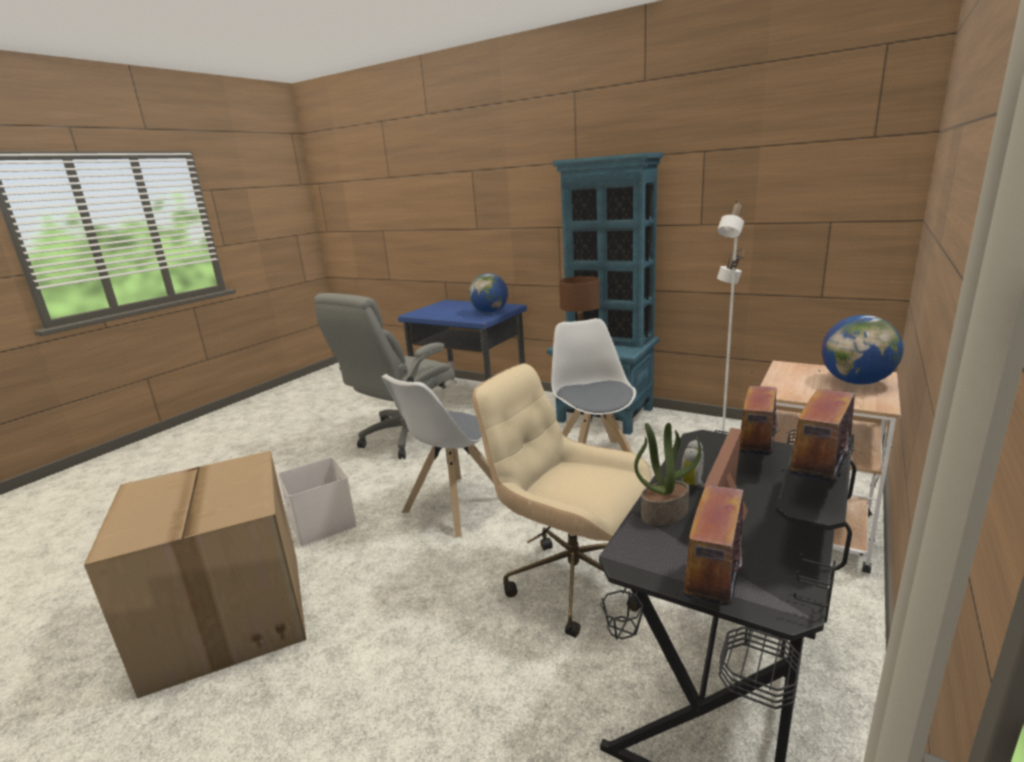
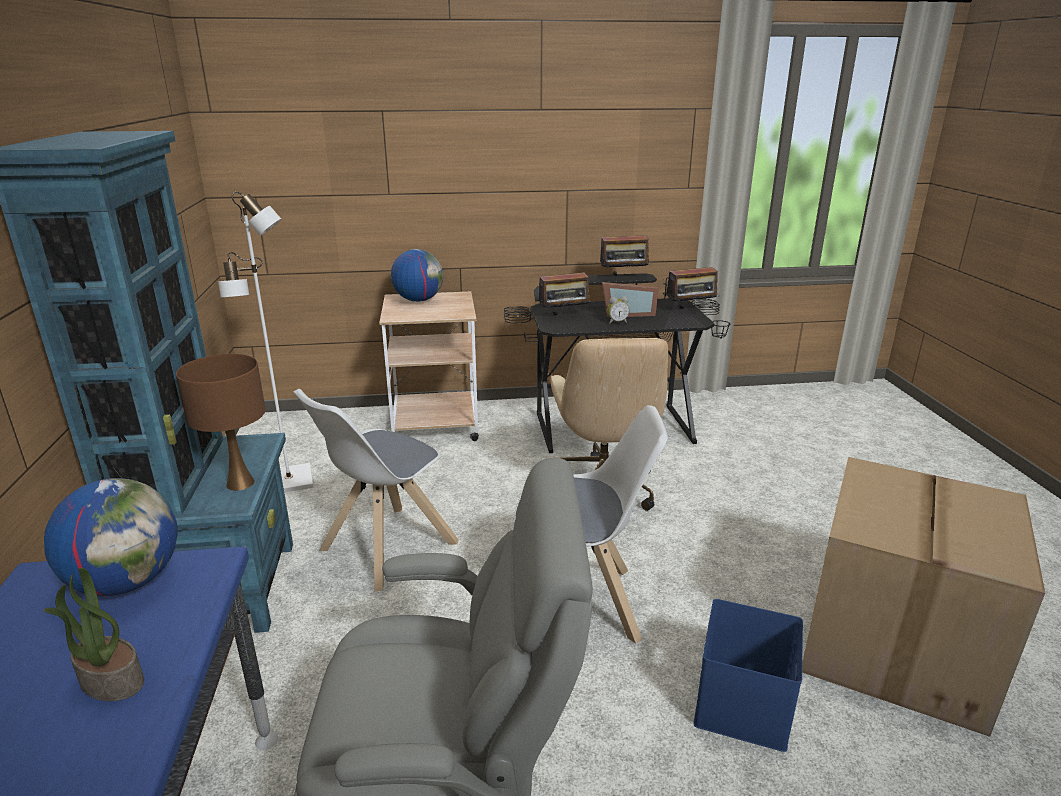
camera: 130 degrees left, 5 degrees up
white storage box [278,457,357,547] -> blue storage box [693,599,803,752]
potted plant [634,423,701,526] -> potted plant moved to [44,568,144,701]

